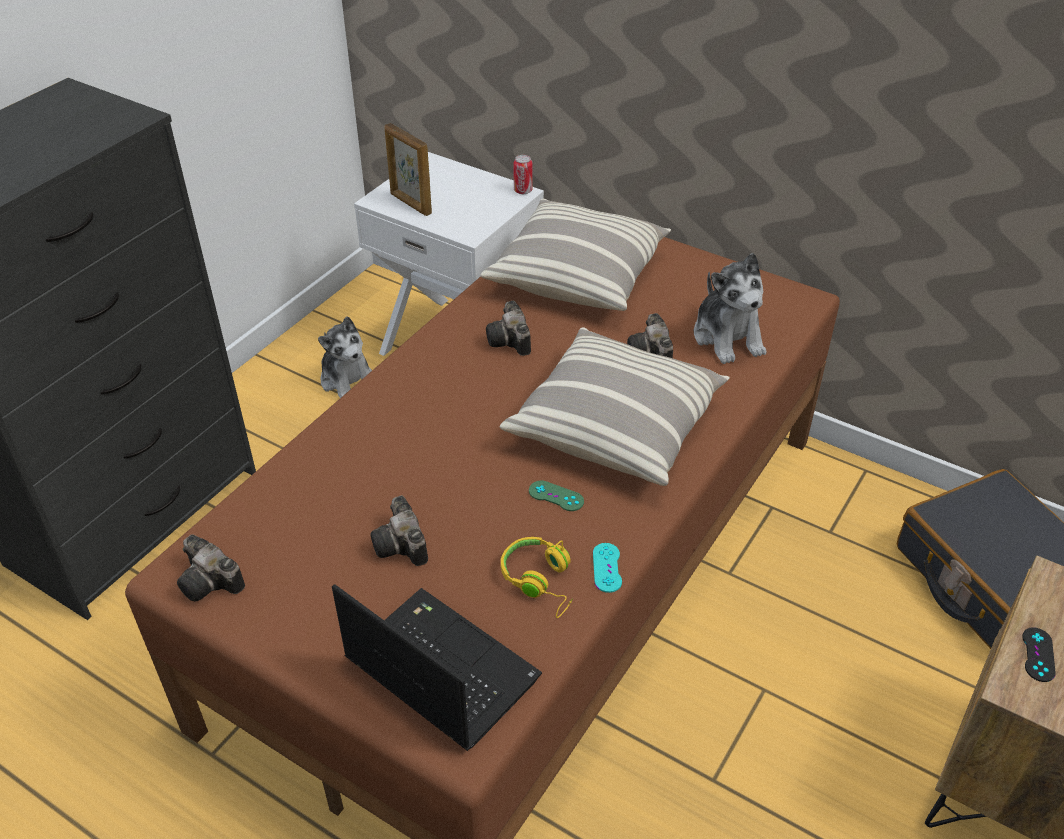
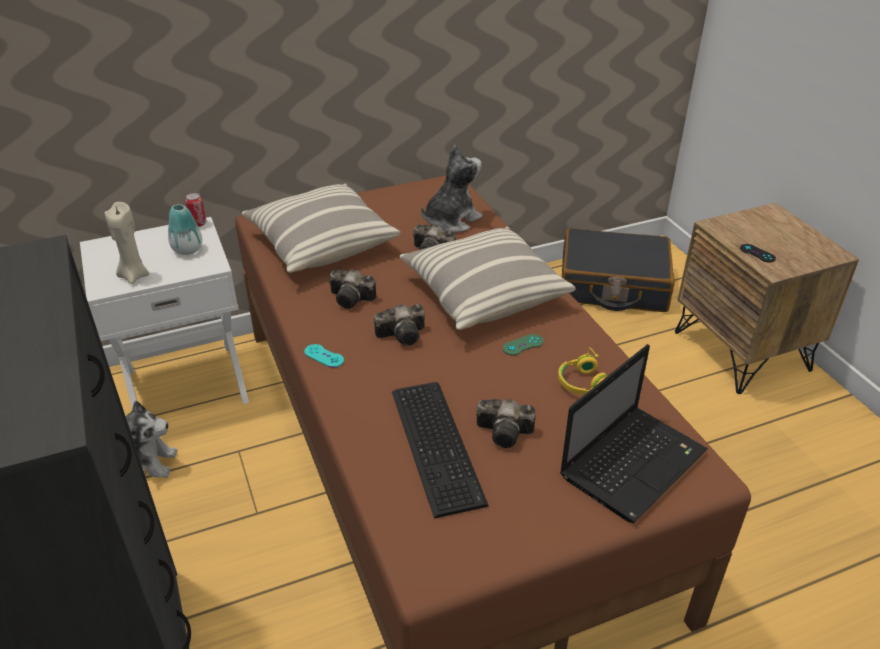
camera: 55 degrees left, 5 degrees down
camera [177,535,245,601] -> camera moved to [374,304,425,346]
laptop [332,584,542,751] -> laptop turned 150 degrees clockwise [560,344,708,523]
picture frame [384,123,432,216] -> beige candle [105,202,149,284]
turquoise game controller [593,543,622,593] -> turquoise game controller moved to [304,344,344,368]
plush toy [694,253,766,364] -> plush toy turned 60 degrees counterclockwise [421,145,482,233]
none -> vase [168,204,202,255]
none -> keyboard [392,382,489,519]

